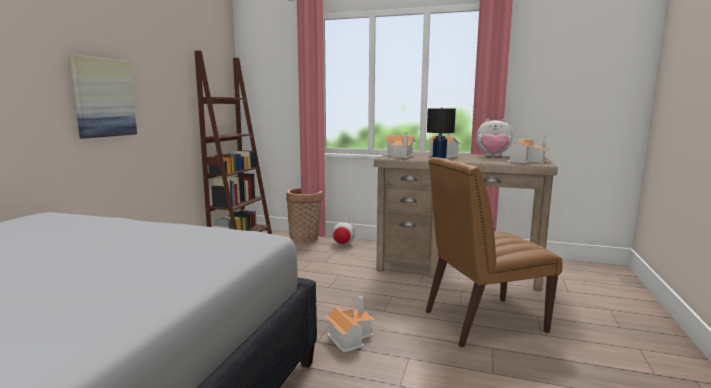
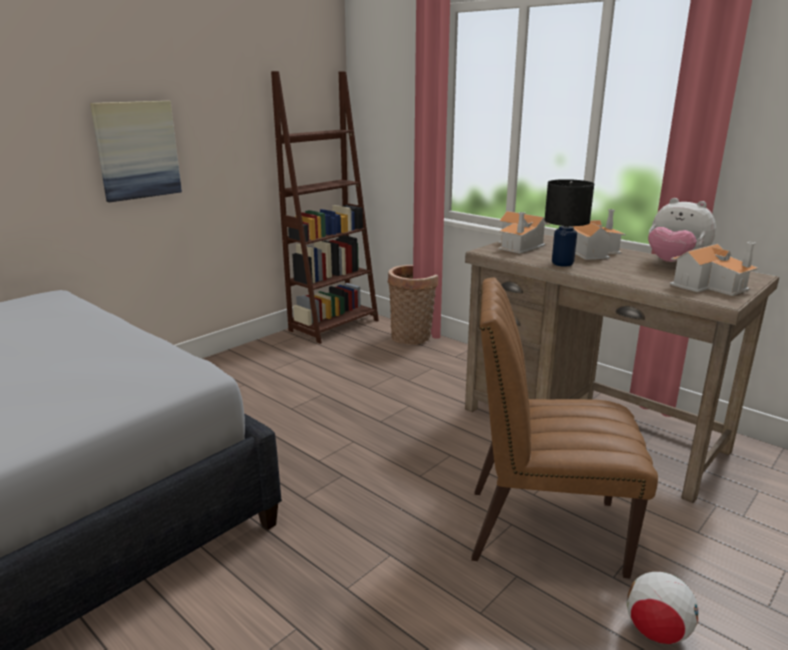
camera: 25 degrees right, 10 degrees up
toy house [325,296,375,353] -> none
football [332,222,355,245] -> football moved to [627,572,699,644]

